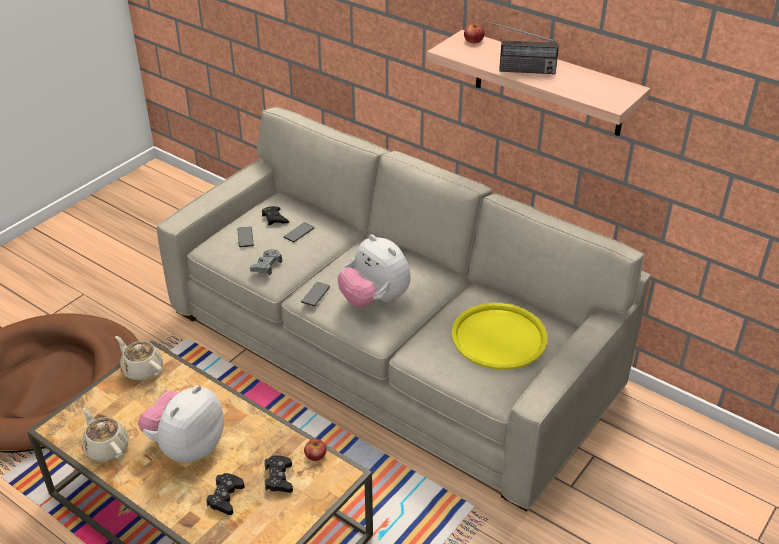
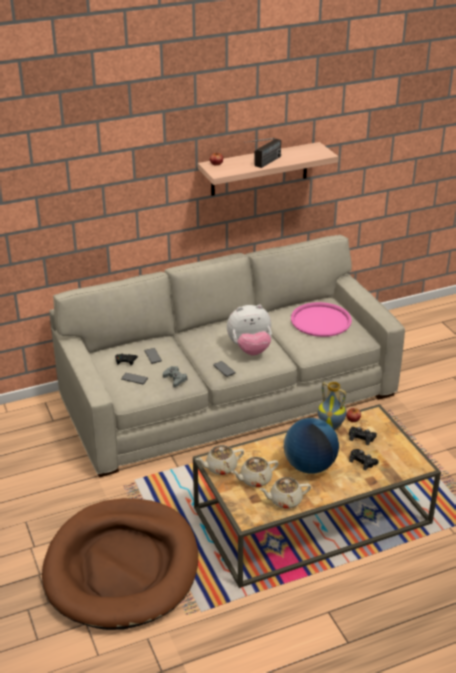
camera: 60 degrees left, 5 degrees down
plush toy [138,385,224,463] -> globe [283,418,339,474]
yellow tray [451,303,548,370] -> pink tray [291,302,352,337]
none -> beige teapot [231,457,279,487]
none -> vase [318,382,347,431]

